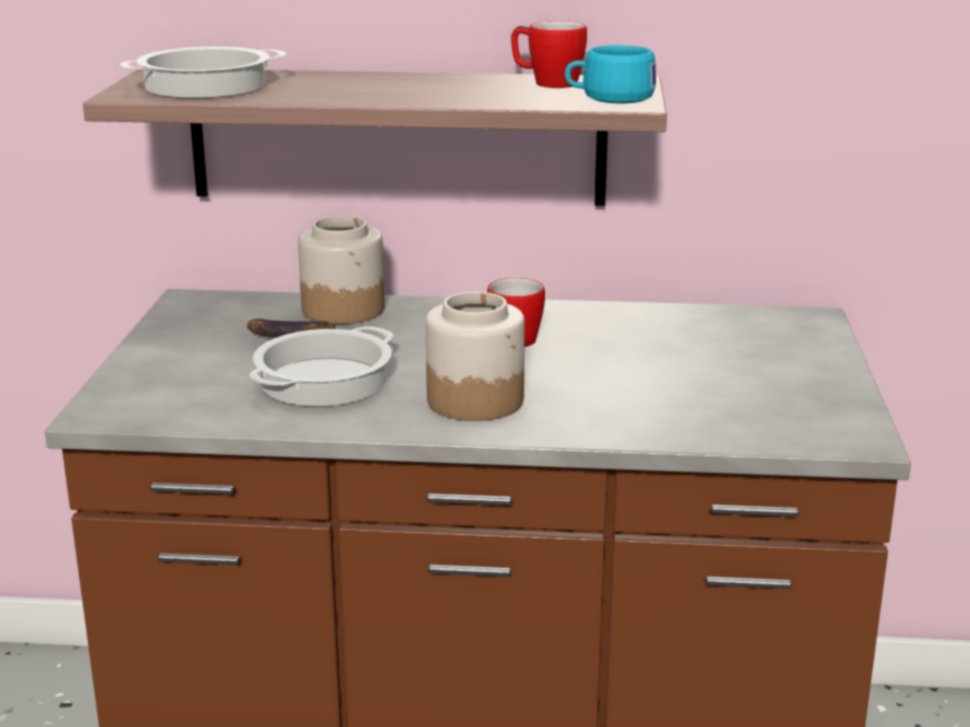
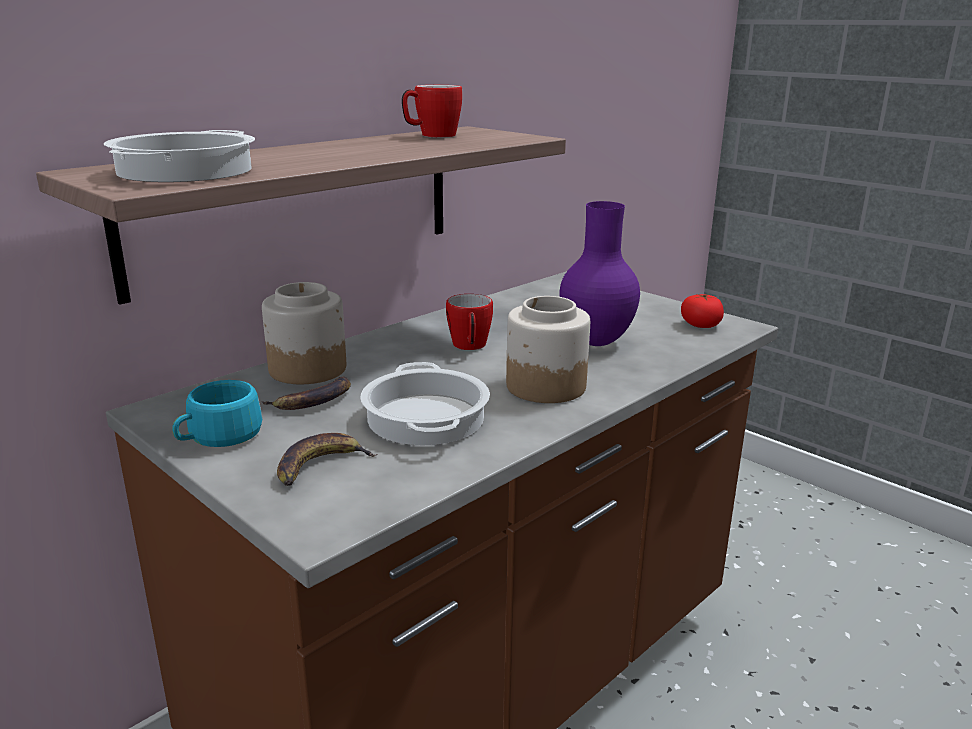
camera: 50 degrees left, 0 degrees up
turquoise cup [565,45,656,103] -> turquoise cup moved to [172,380,262,447]
none -> banana [277,433,378,486]
none -> purple vase [559,201,640,346]
none -> tomato [681,294,724,328]

